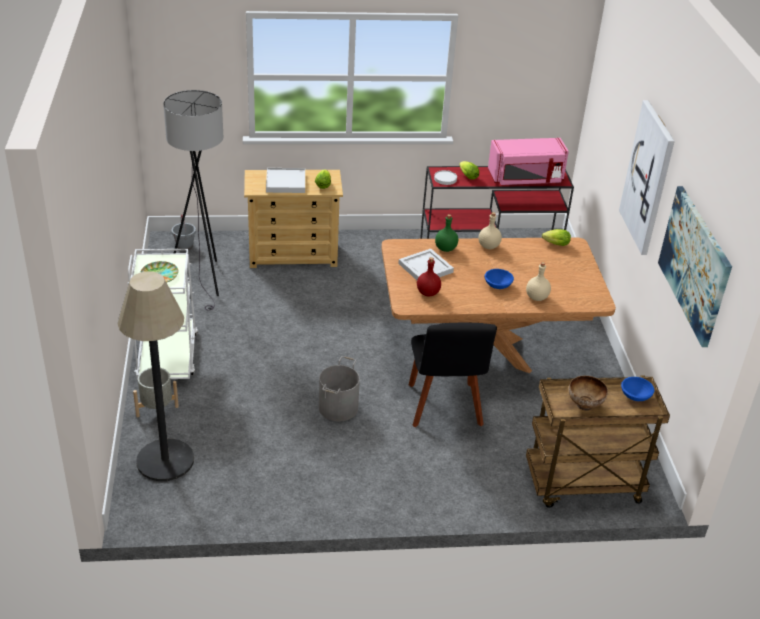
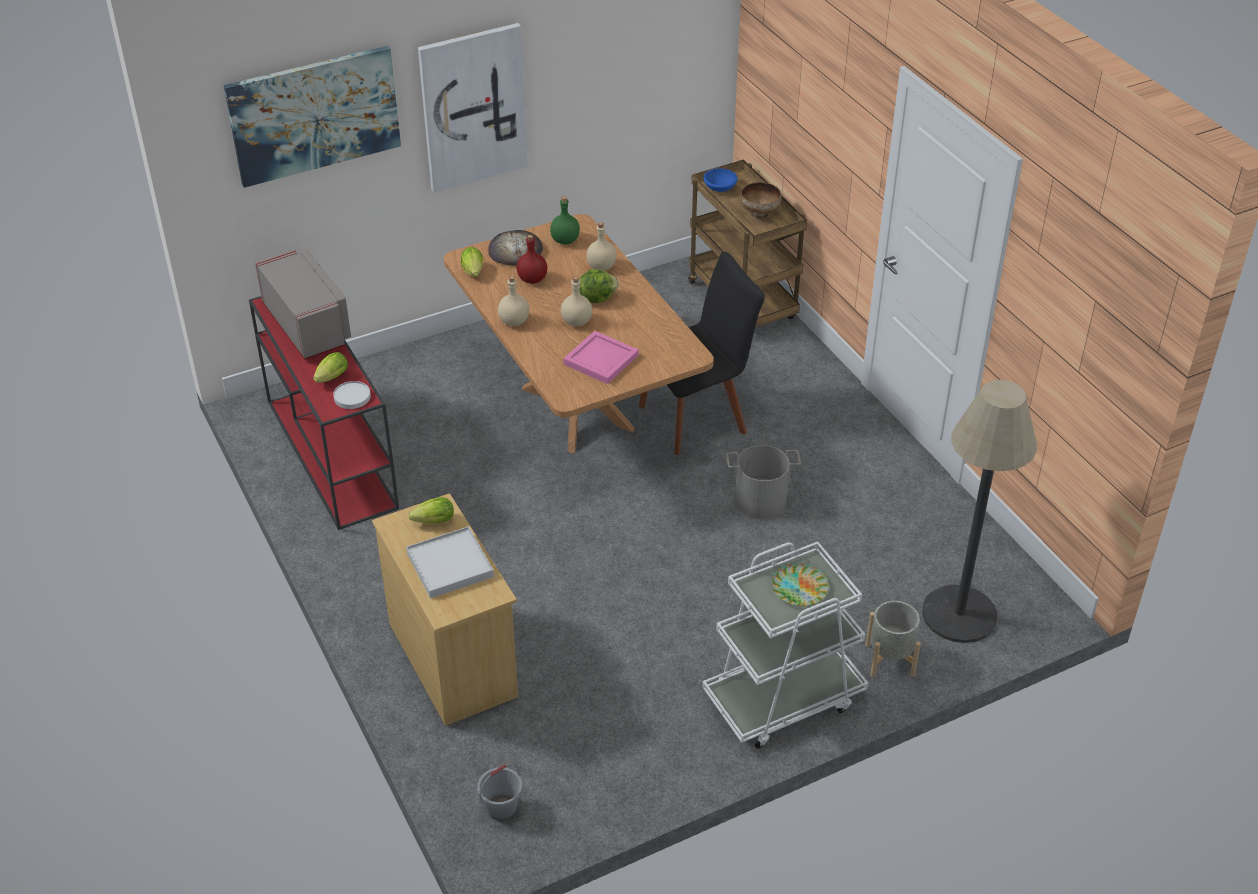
camera: 110 degrees left, 5 degrees up
grey floor lamp [163,90,223,311] -> none
white tray [398,249,454,280] -> pink tray [563,331,639,384]
red bottle [417,257,441,296] -> red bottle moved to [516,235,547,284]
green bottle [435,214,458,252] -> green bottle moved to [550,196,580,245]
blue bowl [485,269,514,289] -> lettuce [579,269,619,303]
pink microwave [488,138,569,185] -> grey microwave [255,249,351,360]
picture [658,186,732,347] -> picture moved to [224,46,401,188]
none -> bread [488,230,543,266]
none -> beige bottle [561,276,592,327]

